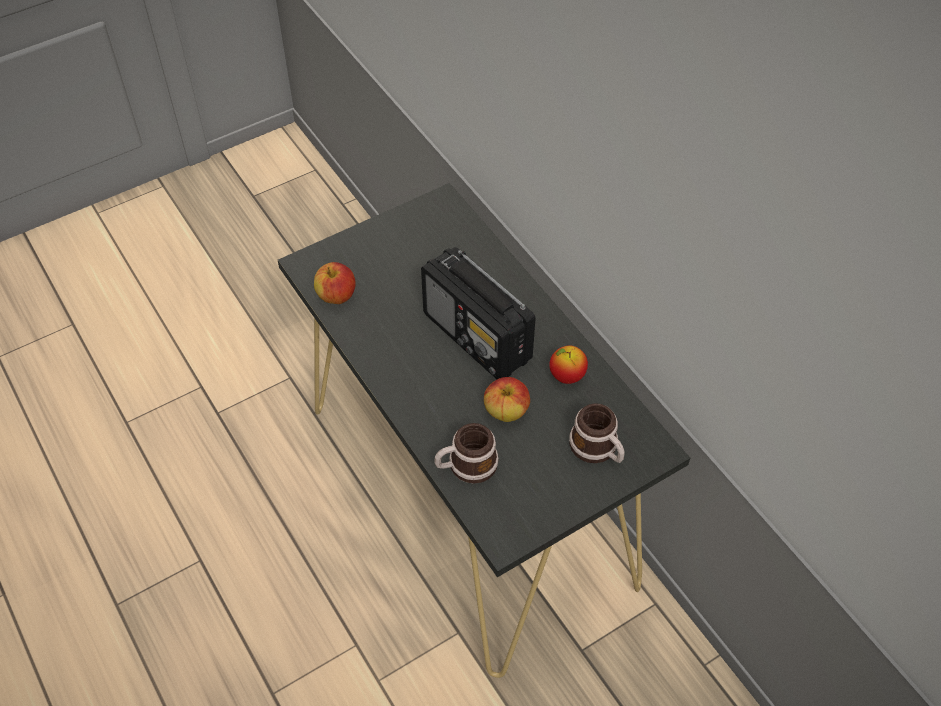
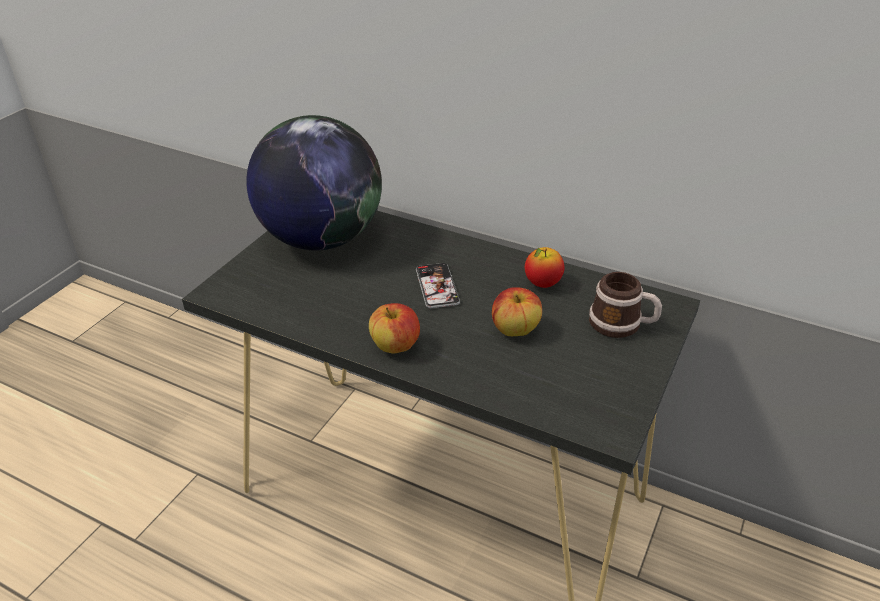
camera: 30 degrees left, 15 degrees down
apple [314,262,356,304] -> apple moved to [369,303,420,353]
radio [421,247,536,379] -> phone [416,263,460,308]
mug [434,423,499,484] -> none
none -> globe [246,115,382,251]

